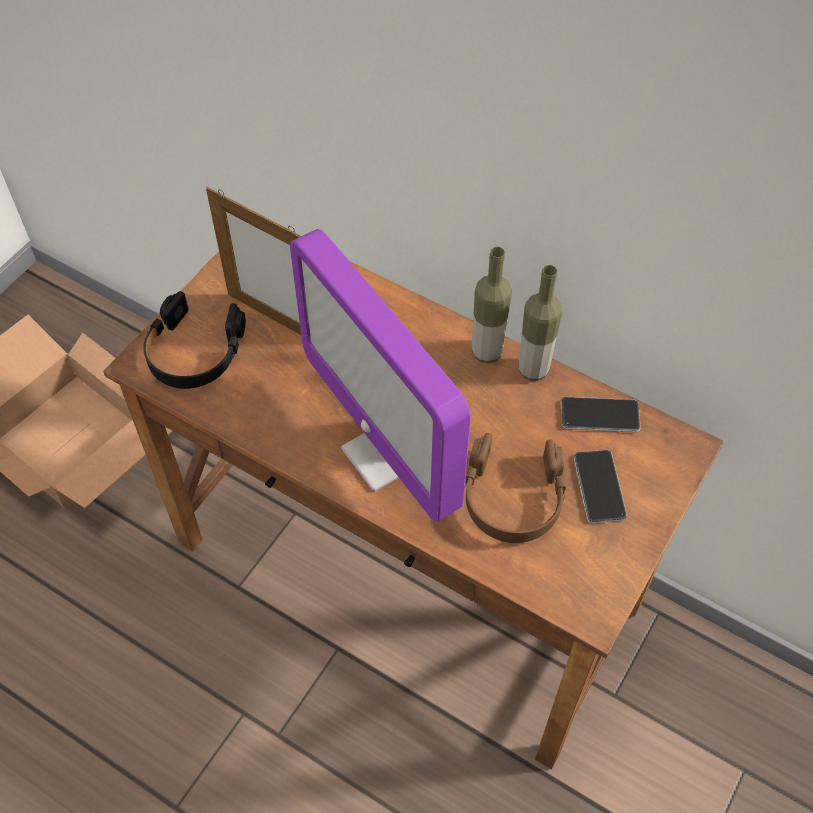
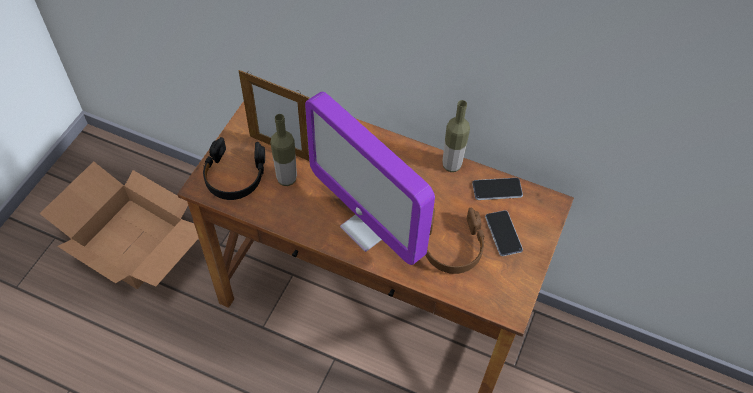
camera: 10 degrees left, 0 degrees up
bottle [472,247,512,363] -> bottle moved to [270,114,297,186]

